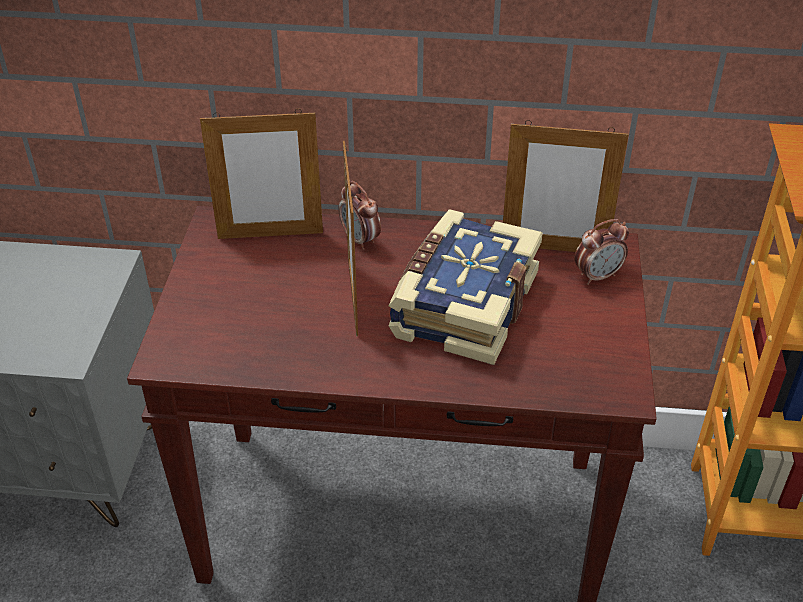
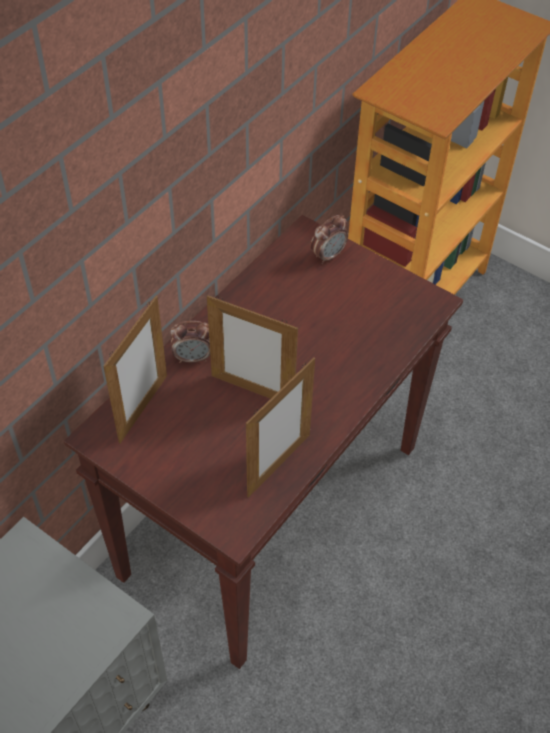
camera: 60 degrees left, 10 degrees up
book [389,209,543,365] -> none
picture frame [503,120,629,252] -> picture frame moved to [246,358,315,498]
alarm clock [575,219,629,285] -> alarm clock turned 45 degrees clockwise [310,215,348,264]

